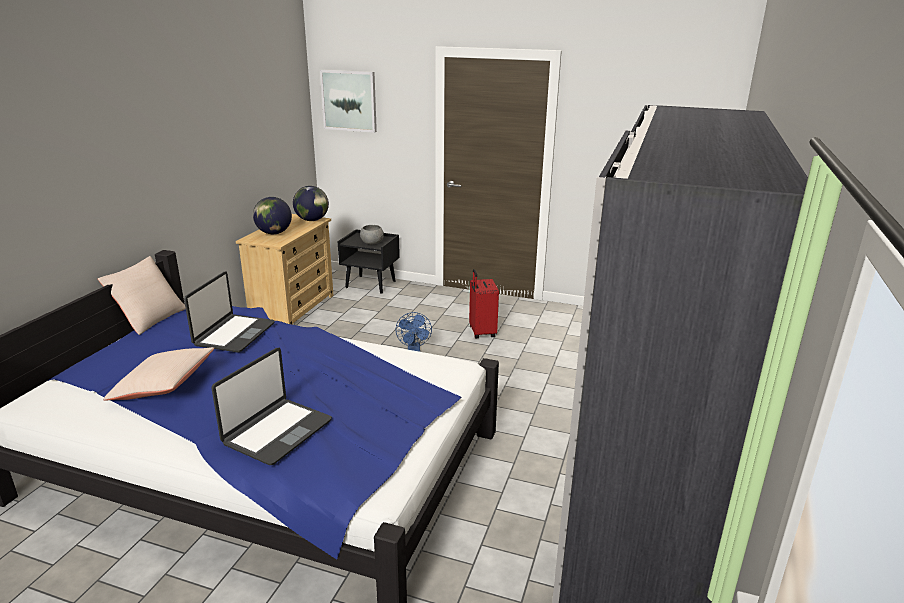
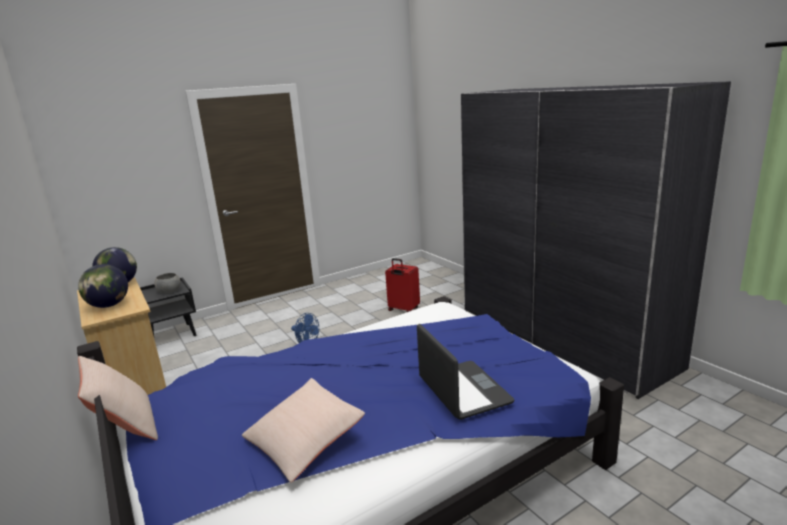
camera: 50 degrees left, 5 degrees down
laptop [184,271,275,352] -> none
picture [320,70,377,133] -> none
red suitcase [469,269,499,338] -> red suitcase moved to [385,258,420,312]

